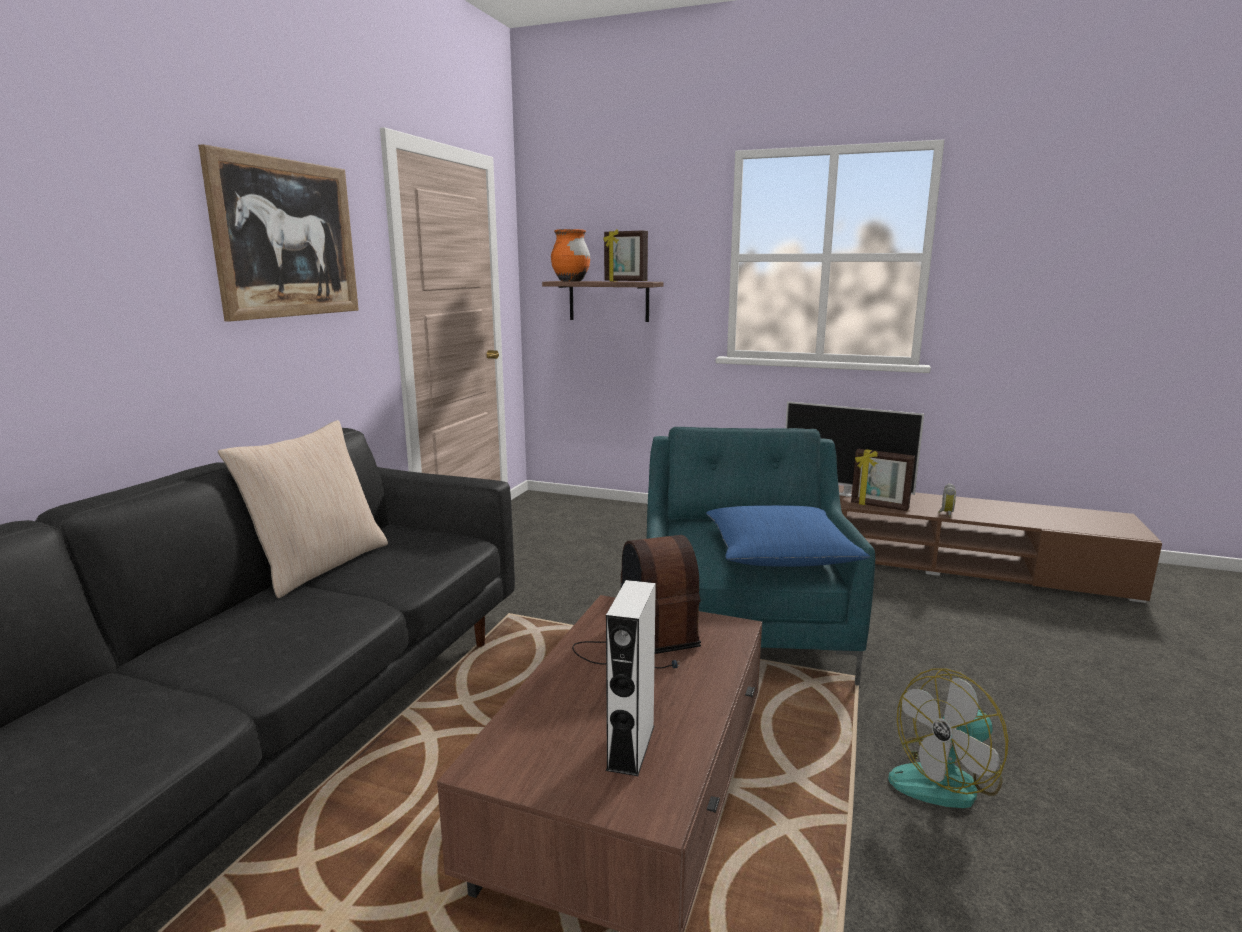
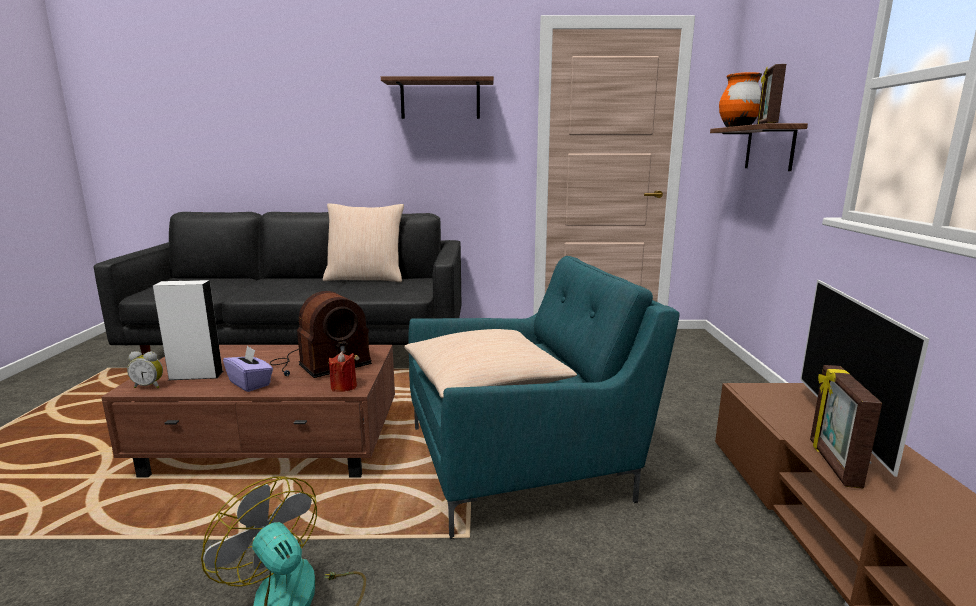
camera: 70 degrees right, 0 degrees up
picture [198,144,359,322] -> shelf [381,76,494,119]
blue pillow [706,505,870,567] -> beige pillow [404,329,577,398]
alarm clock [938,483,956,517] -> alarm clock moved to [127,351,163,388]
none -> purple tissue box [223,345,273,392]
none -> red candle [329,352,357,392]

